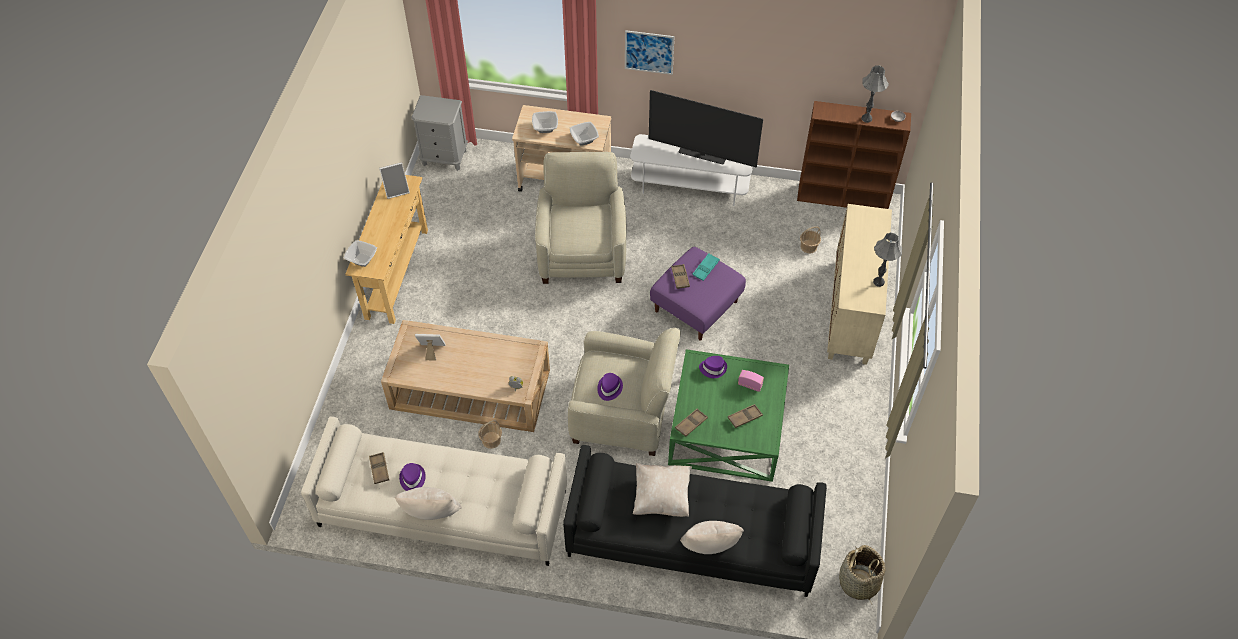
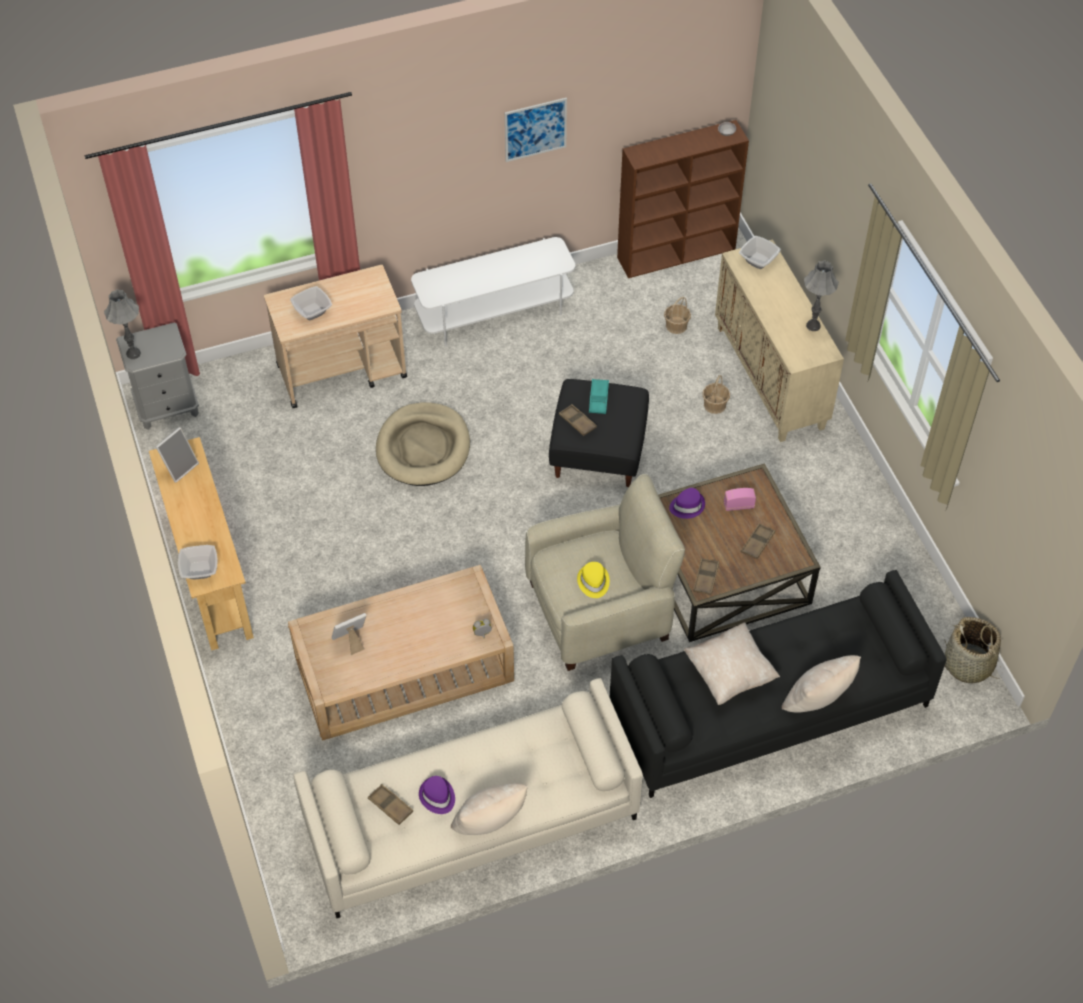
camera: 30 degrees left, 0 degrees up
basket [478,420,502,449] -> basket moved to [702,375,730,414]
beige armchair [535,152,626,284] -> beige dog bed [376,402,470,486]
bowl [570,122,599,146] -> bowl moved to [739,236,781,269]
purple hat [597,373,623,401] -> yellow hat [577,562,610,598]
picture [625,30,675,75] -> picture moved to [505,98,567,162]
television [649,90,763,167] -> none
purple ottoman [650,247,746,341] -> black ottoman [549,379,649,487]
green coffee table [668,349,789,482] -> brown coffee table [658,463,821,642]
grey table lamp [861,65,889,123] -> grey table lamp moved to [104,289,141,359]

